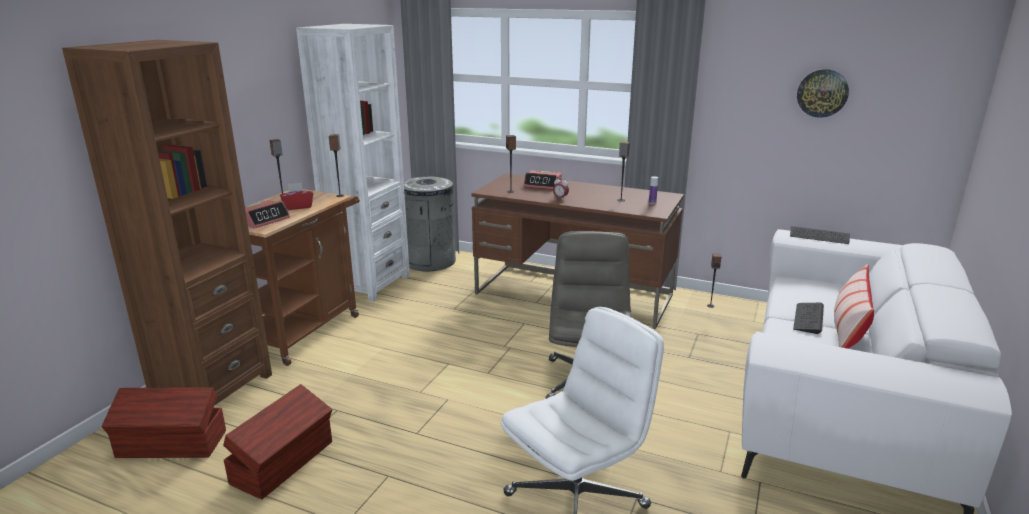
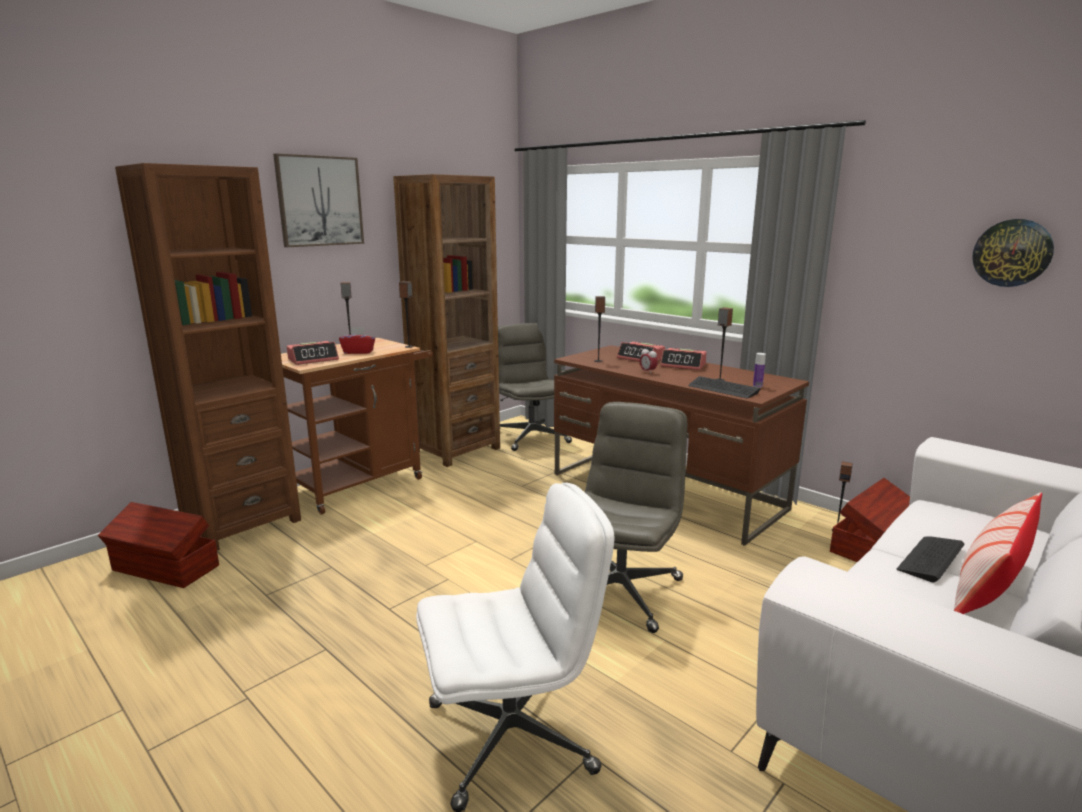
camera: 20 degrees right, 5 degrees down
brown storage box [223,384,332,499] -> brown storage box moved to [830,478,910,562]
white bookcase [296,24,410,302] -> brown bookcase [393,174,500,467]
grey trash can [404,177,456,272] -> grey office chair [498,323,572,451]
keyboard [790,226,850,244] -> keyboard moved to [688,376,761,398]
none -> picture [273,153,364,247]
none -> alarm clock [660,348,707,370]

